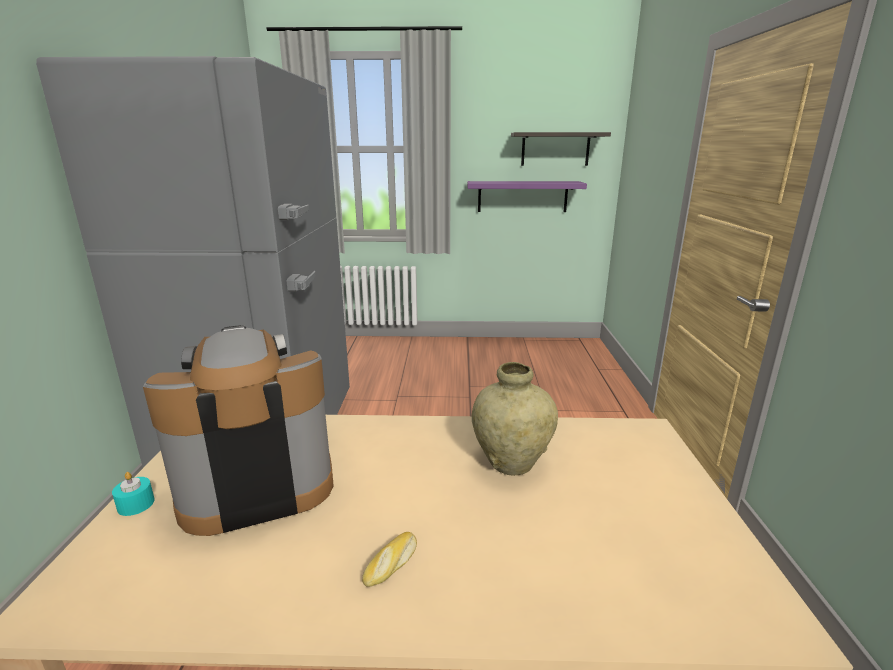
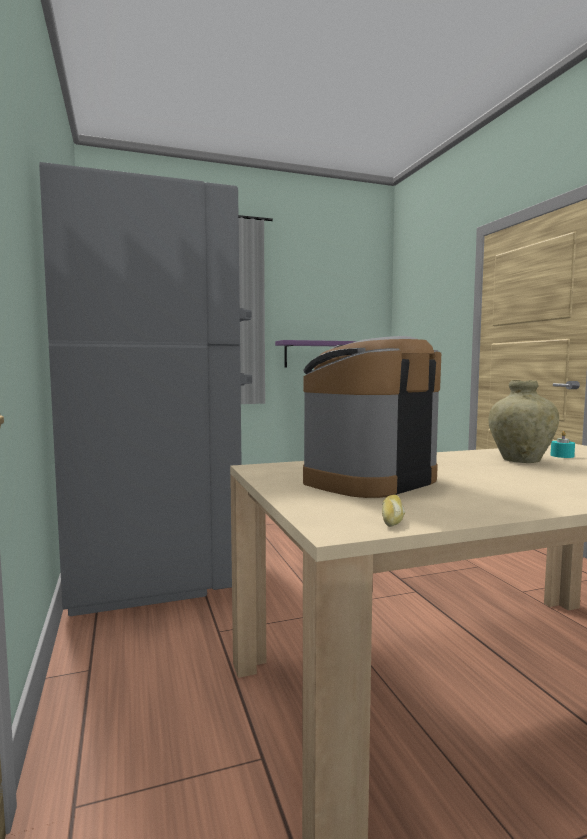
camera: 20 degrees left, 15 degrees down
turquoise candle [112,472,155,516] -> turquoise candle moved to [551,431,575,458]
bread [362,532,417,587] -> bread moved to [382,495,405,527]
shelf [511,132,611,166] -> none

